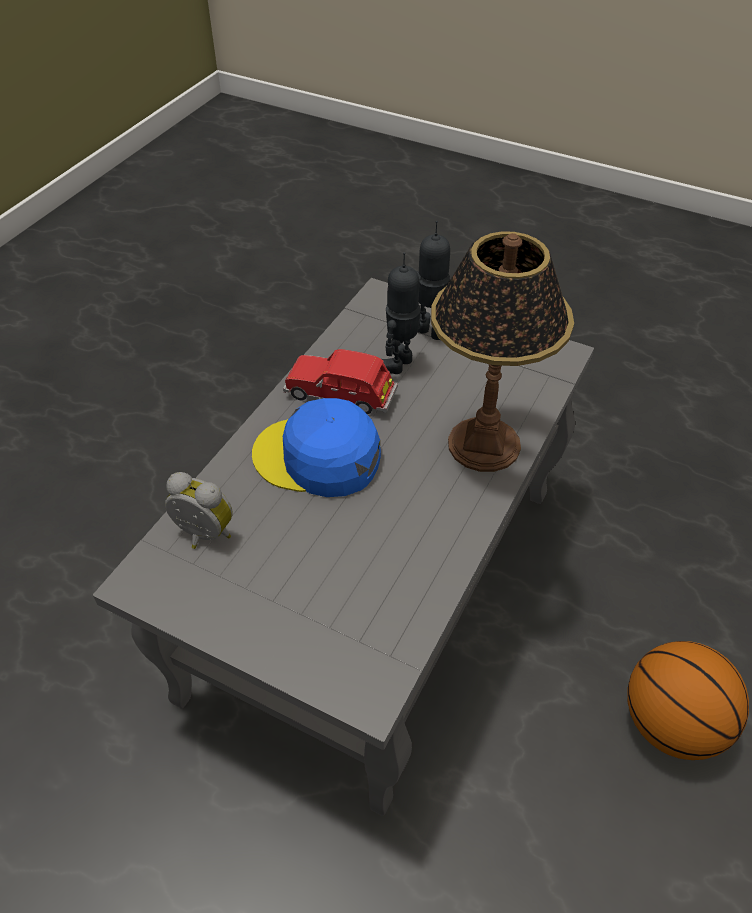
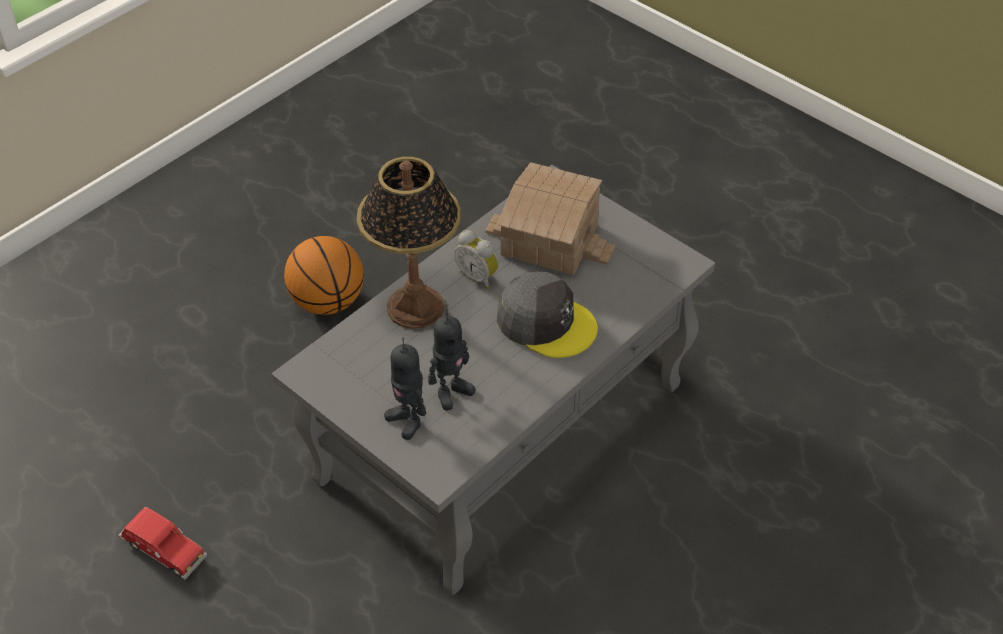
camera: 165 degrees left, 0 degrees up
alarm clock [165,472,233,549] -> alarm clock moved to [454,230,499,289]
blue cap [252,398,381,497] -> grey cap [497,271,598,358]
red toy car [283,349,398,414] -> red toy car moved to [118,507,207,580]
none -> toy house [485,163,615,275]

